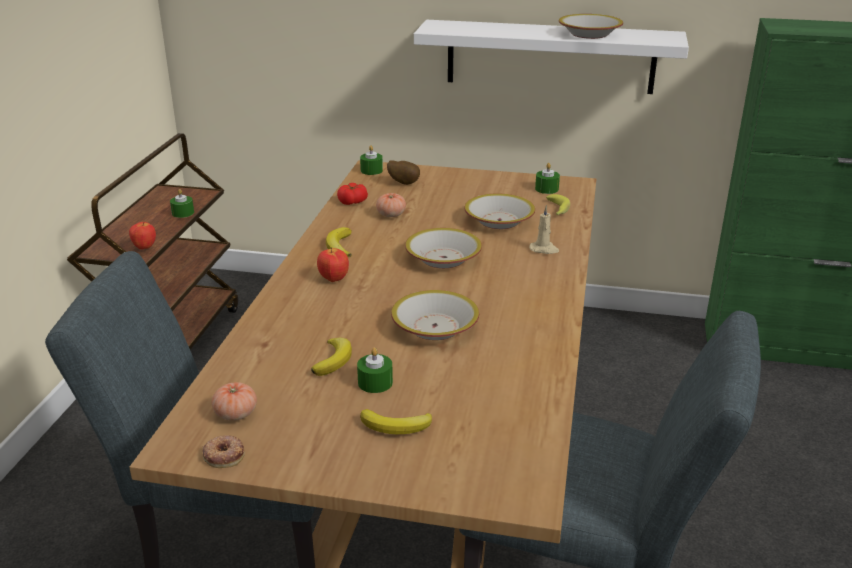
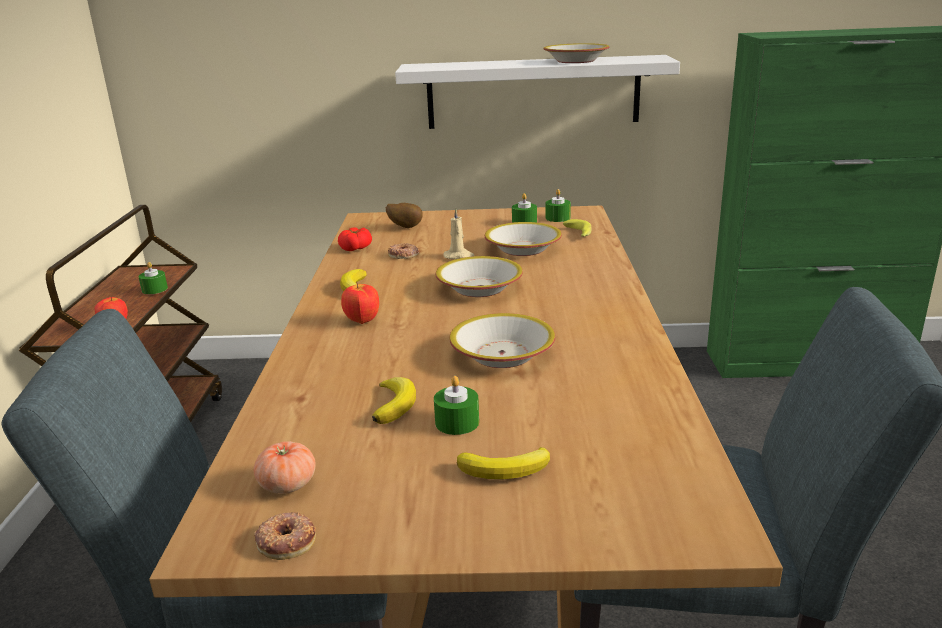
camera: 10 degrees left, 5 degrees down
green candle [360,145,383,175] -> green candle moved to [512,193,537,223]
tomato [376,193,406,217] -> donut [388,243,419,259]
beige candle [529,205,559,254] -> beige candle moved to [443,208,475,259]

